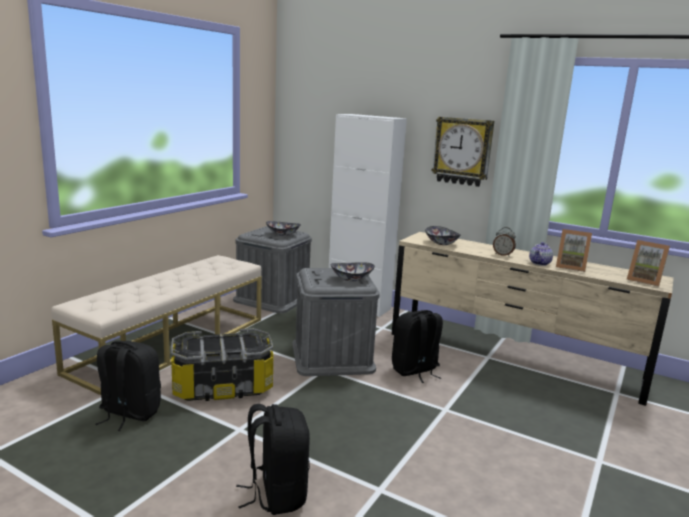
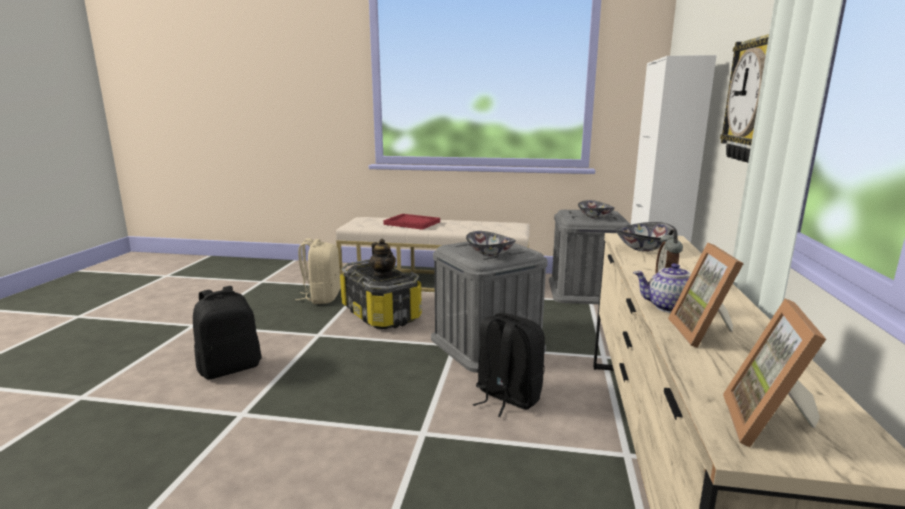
camera: 70 degrees right, 0 degrees up
black backpack [95,341,161,431] -> beige backpack [295,238,341,304]
none -> teapot [369,239,396,277]
none -> red tray [383,214,440,230]

